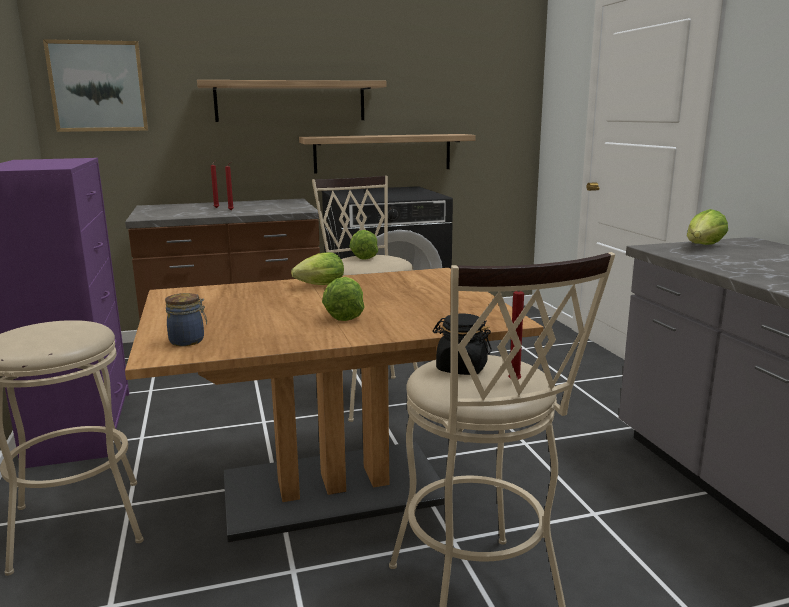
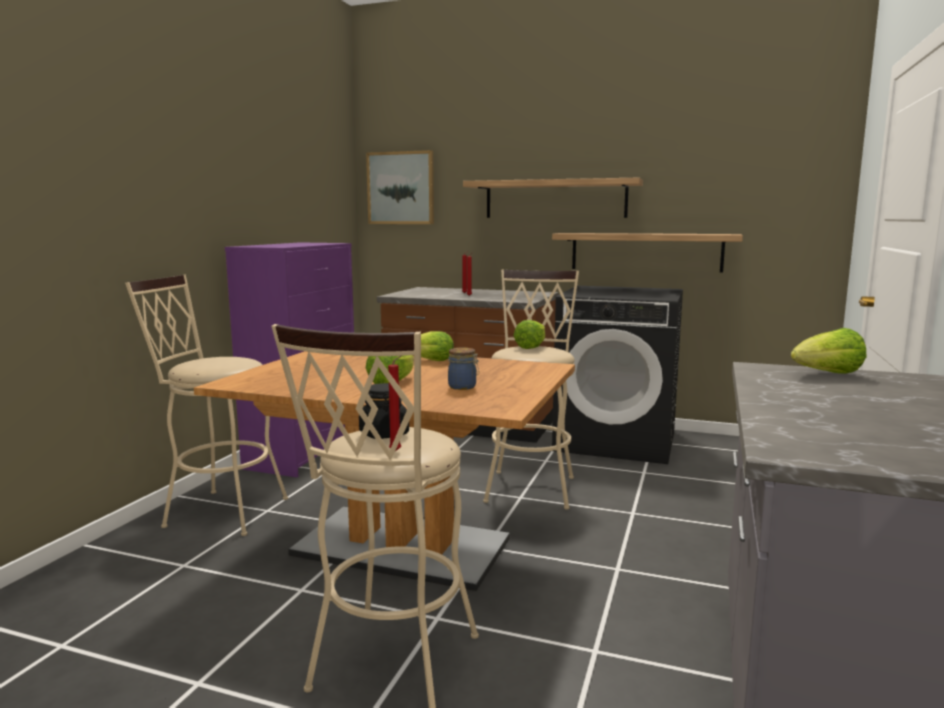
camera: 35 degrees right, 5 degrees down
jar [165,293,207,346] -> jar moved to [448,347,479,390]

